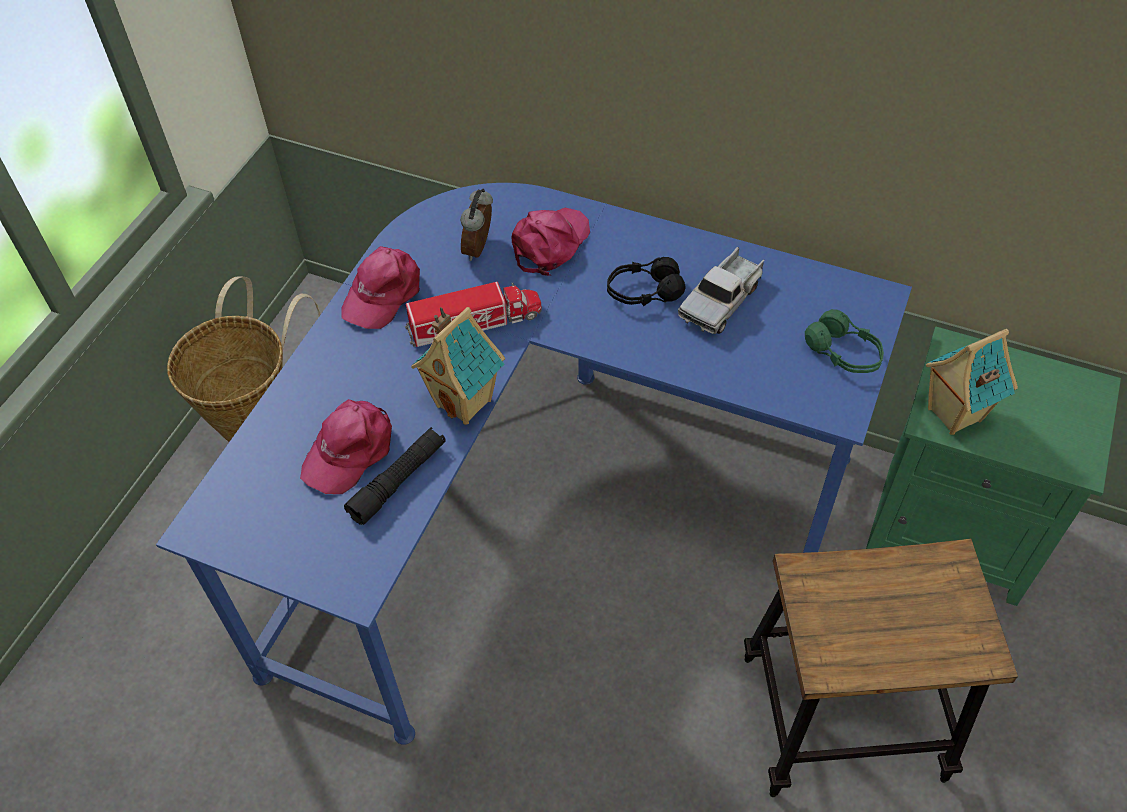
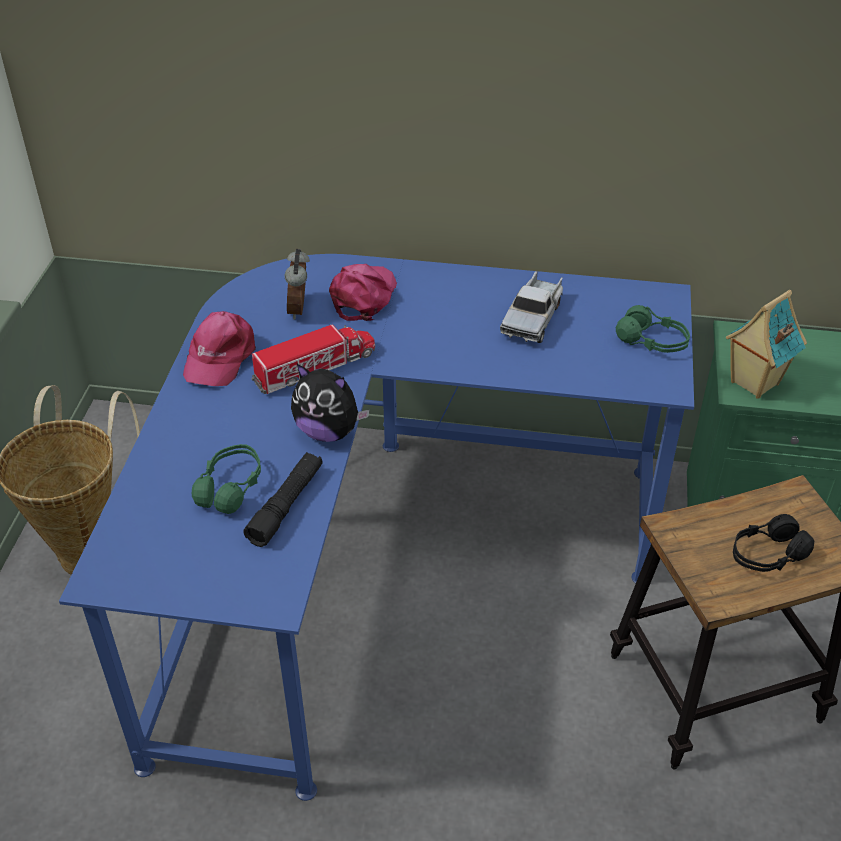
camera: 15 degrees left, 10 degrees down
pink cap [300,399,392,494] -> green headphones [192,444,261,514]
toy house [411,307,505,425] -> plush toy [291,364,370,442]
black headphones [607,257,686,306] -> black headphones moved to [733,514,814,572]

